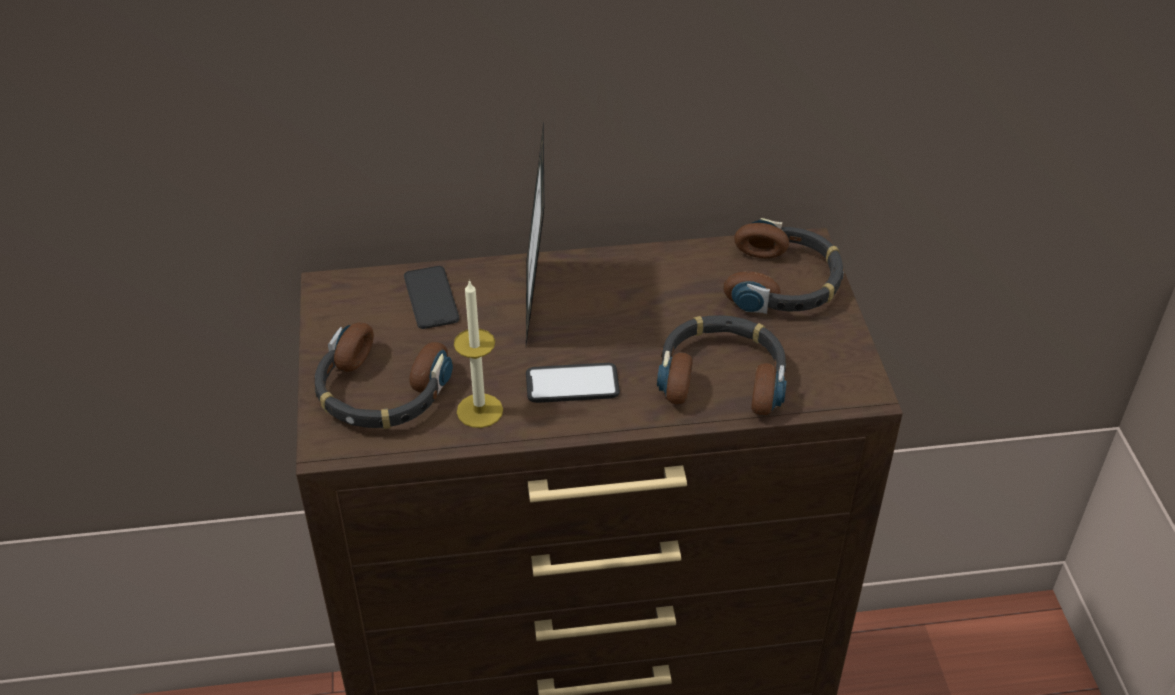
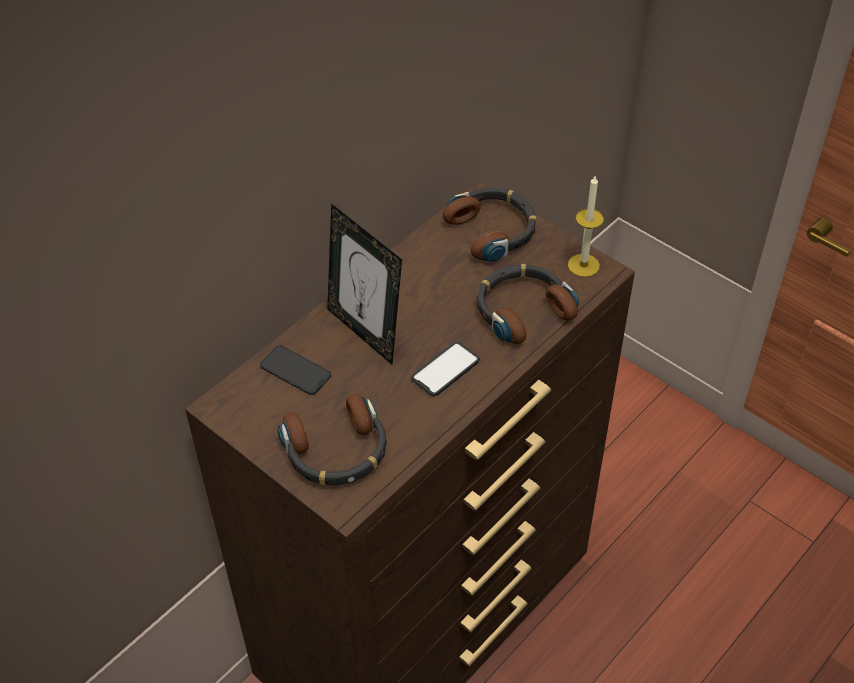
camera: 40 degrees left, 5 degrees up
candle [454,279,503,428] -> candle moved to [568,176,604,277]

